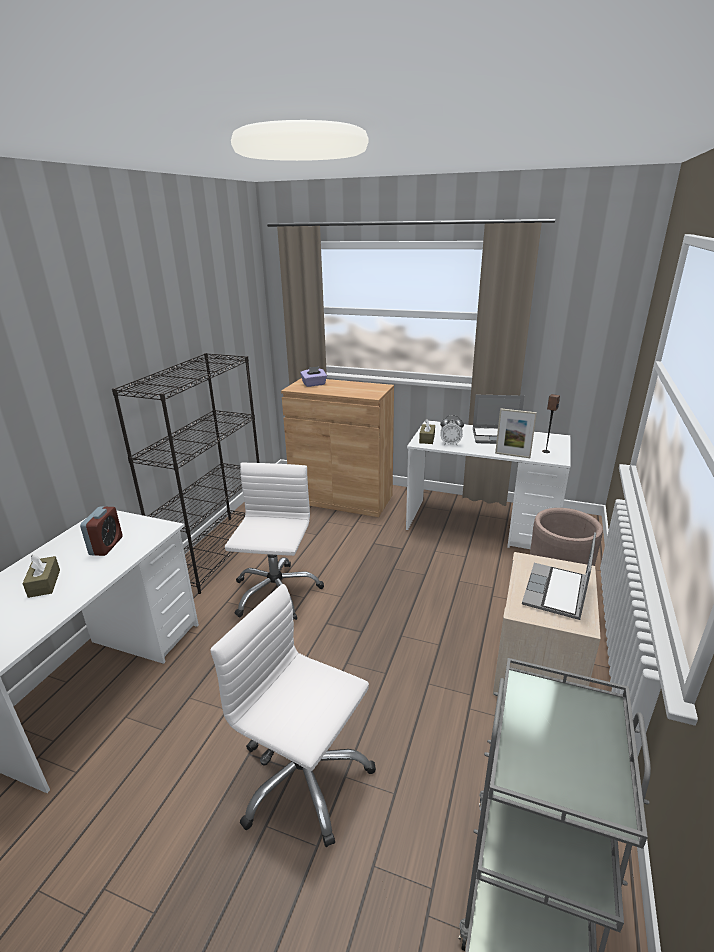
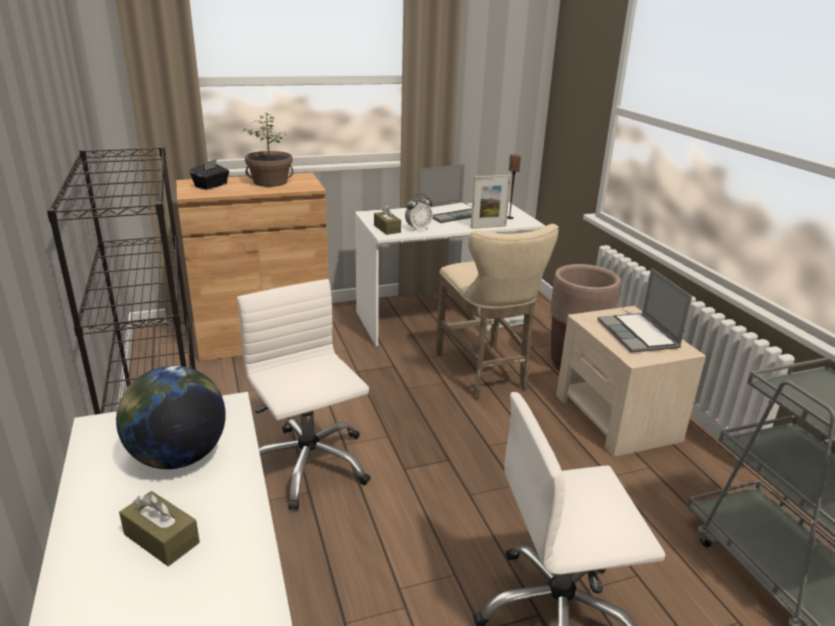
camera: 40 degrees left, 0 degrees up
alarm clock [80,506,122,556] -> globe [116,366,226,469]
purple tissue box [300,367,327,387] -> black tissue box [190,159,229,190]
none -> potted plant [242,114,294,187]
none -> beige stool [436,224,559,399]

